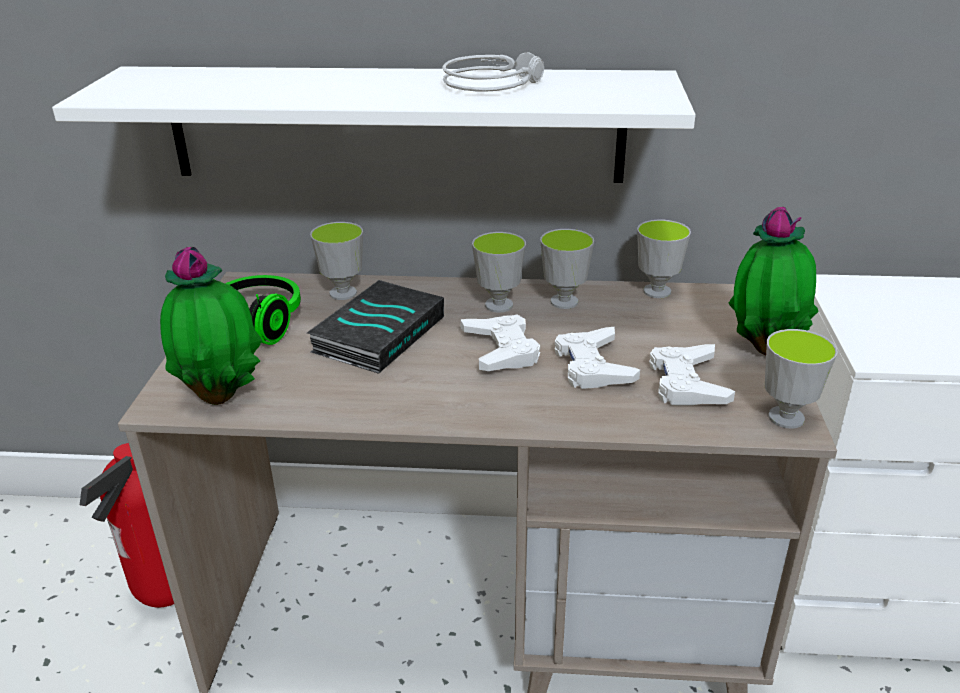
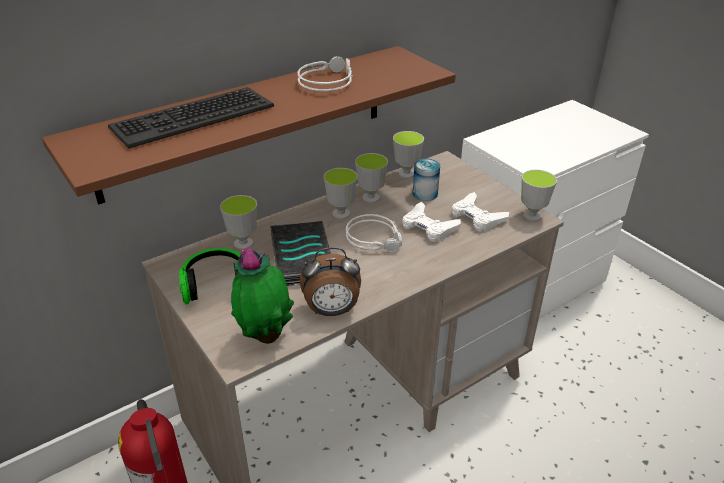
camera: 40 degrees left, 5 degrees up
white shelf [52,67,696,183] -> brown shelf [42,46,456,205]
white game controller [460,315,540,371] -> grey headphones [346,214,402,252]
potted plant [728,207,819,355] -> none
none -> keyboard [108,87,274,148]
none -> alarm clock [300,247,361,316]
none -> can [413,159,440,201]

